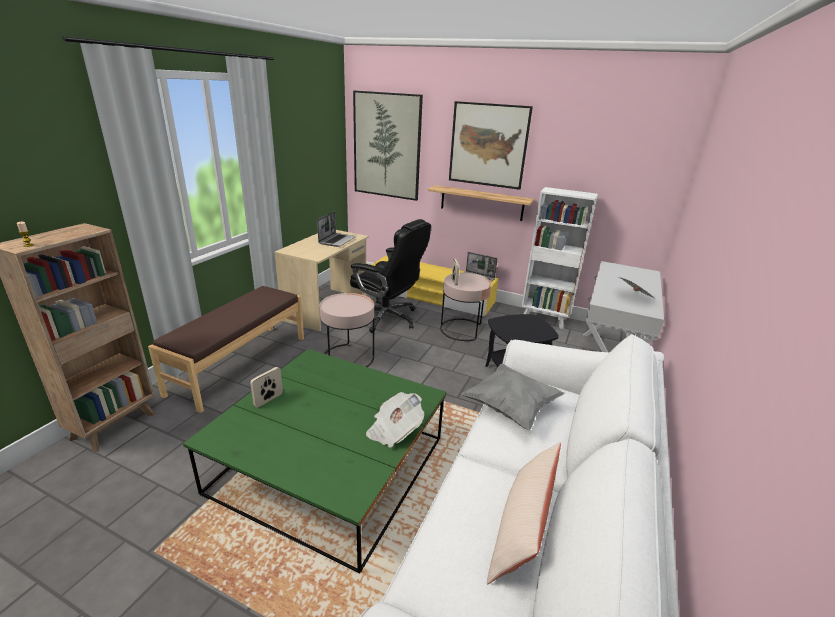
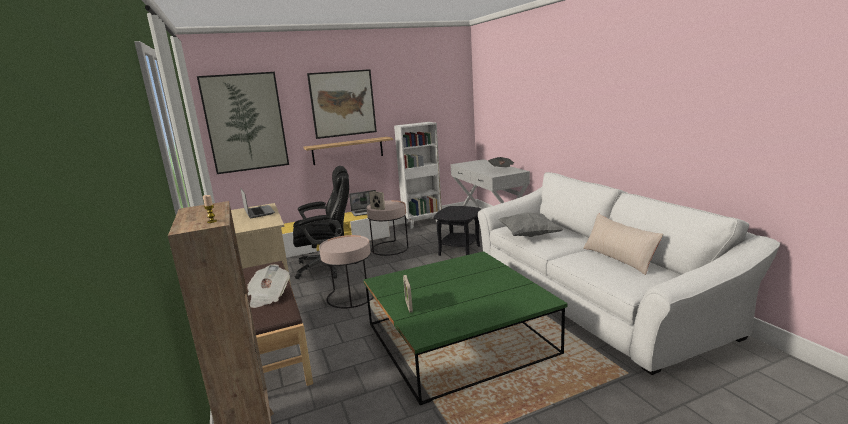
camera: 45 degrees left, 10 degrees down
newspaper [366,392,424,448] -> newspaper moved to [247,264,290,308]

